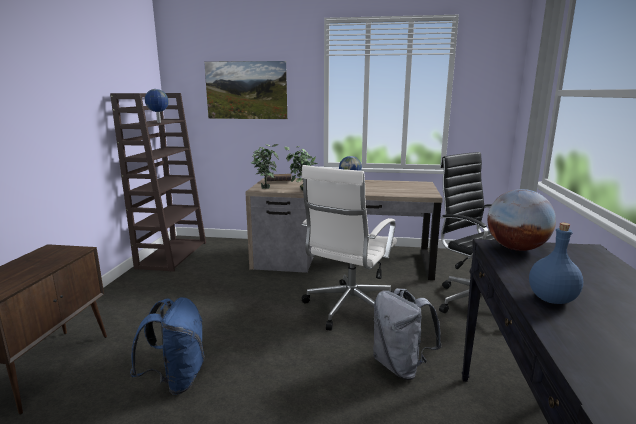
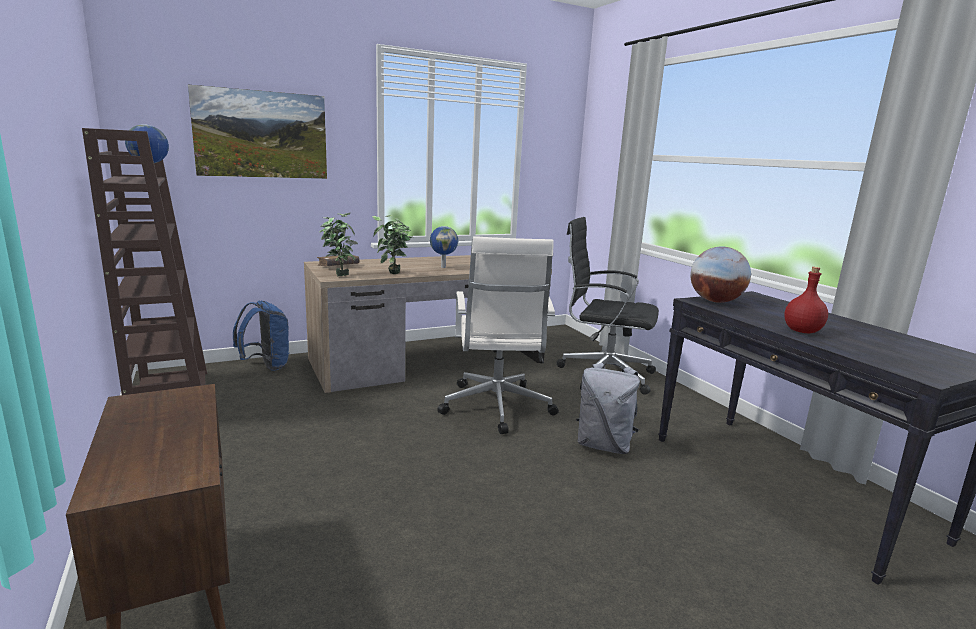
camera: 35 degrees left, 0 degrees up
blue backpack [130,297,205,395] -> blue backpack moved to [233,300,289,371]
blue bottle [529,223,583,304] -> red bottle [784,267,828,333]

